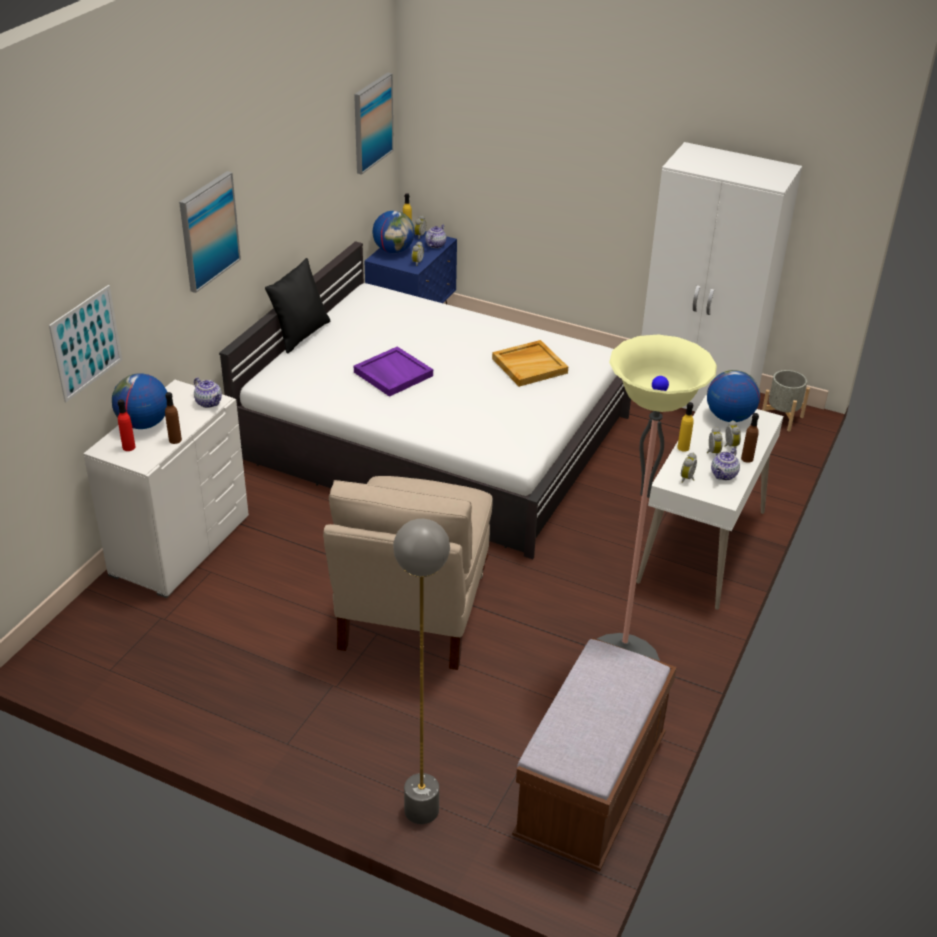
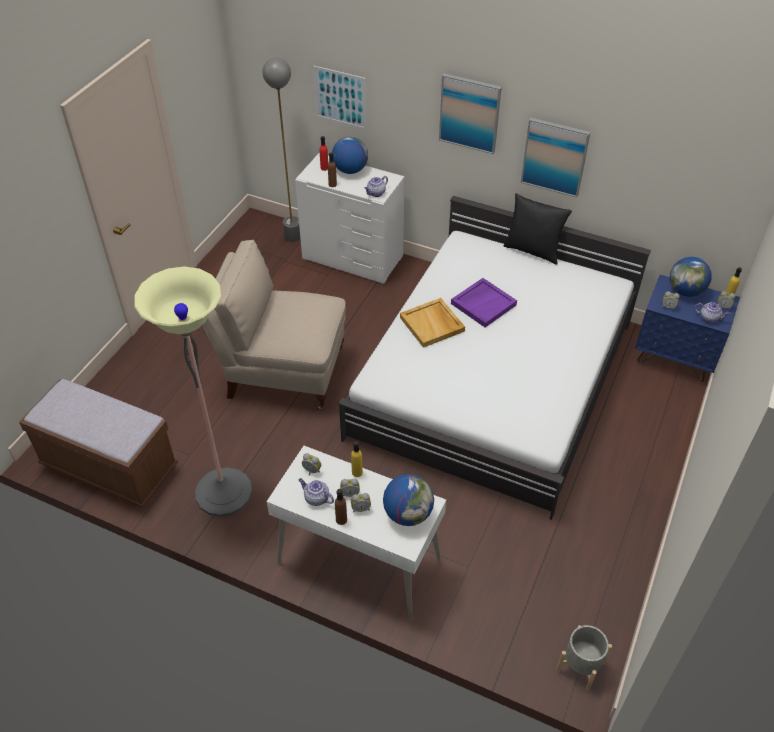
camera: 90 degrees right, 10 degrees up
picture [354,73,394,175] -> picture moved to [521,118,590,198]
grey floor lamp [393,519,450,824] -> grey floor lamp moved to [263,58,300,242]
beige tray [492,340,568,387] -> beige tray moved to [400,298,465,348]
white wardrobe [642,142,802,412] -> none

